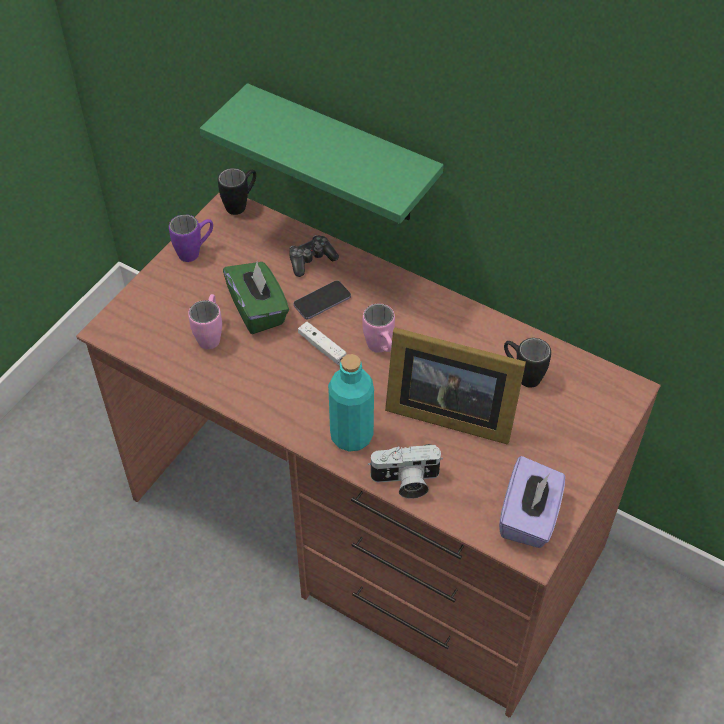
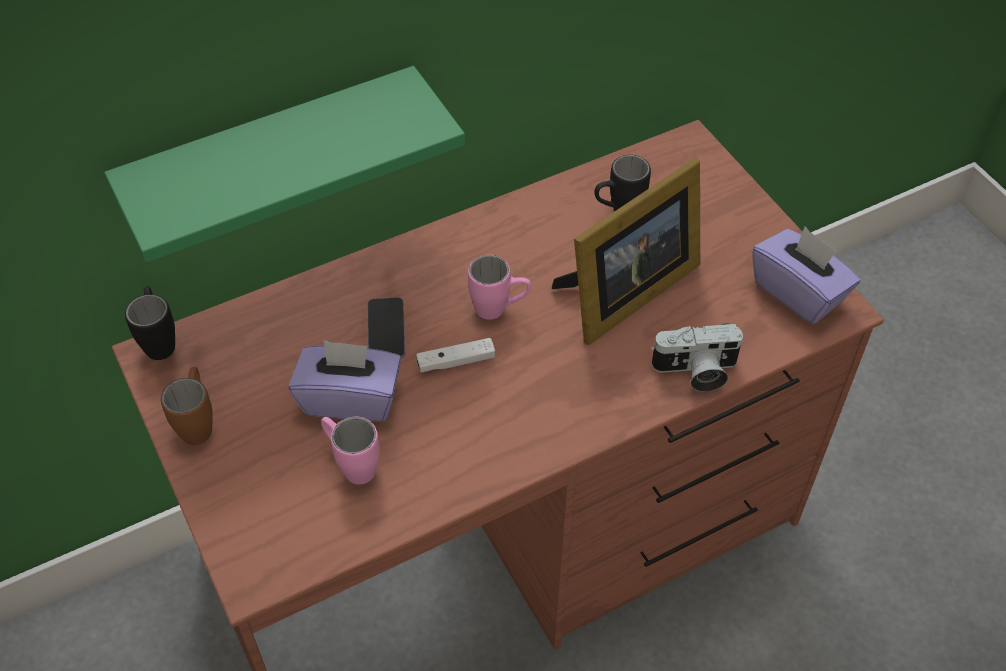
camera: 60 degrees left, 0 degrees up
purple mug [169,214,213,262] -> brown mug [161,367,213,445]
green tissue box [223,262,289,334] -> purple tissue box [289,340,401,422]
game controller [289,235,339,277] -> none
turquoise bottle [328,354,374,452] -> none
camera [368,444,443,499] -> camera turned 60 degrees clockwise [651,323,744,392]

